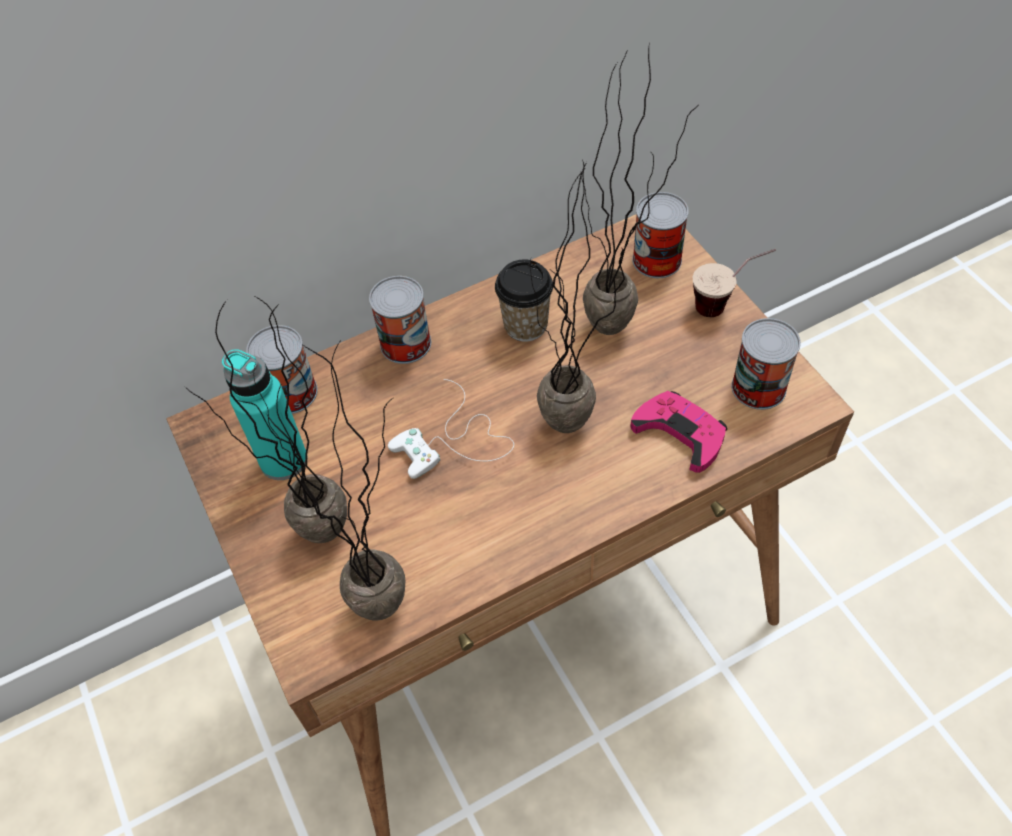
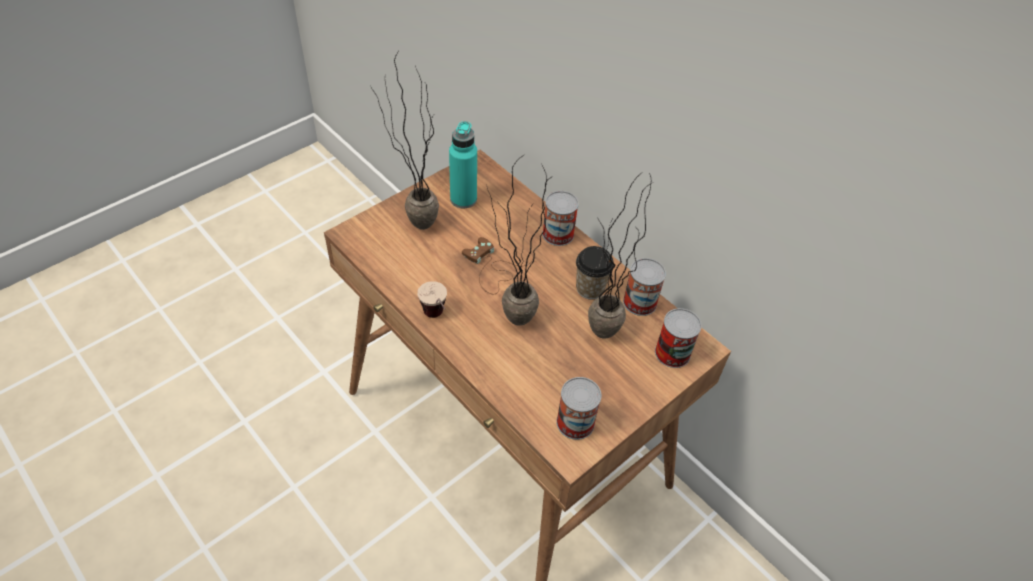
camera: 70 degrees right, 5 degrees down
can [246,325,318,414] -> can moved to [623,258,666,316]
potted plant [266,339,405,621] -> none
white game controller [388,379,514,479] -> brown game controller [462,237,534,294]
pink game controller [630,391,727,473] -> none
cup [693,249,776,317] -> cup moved to [417,281,447,318]

